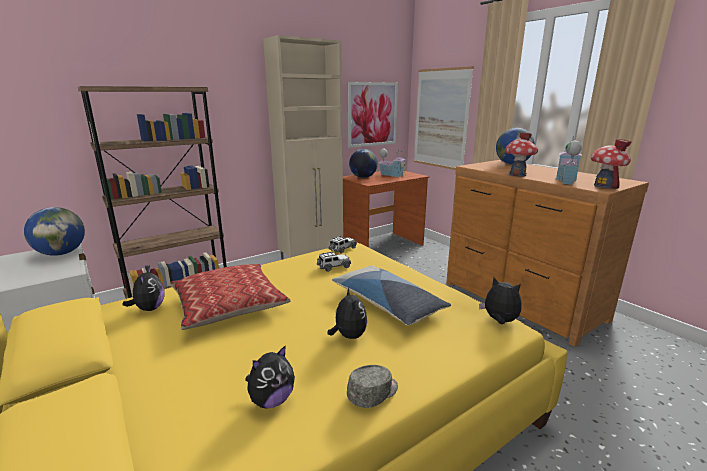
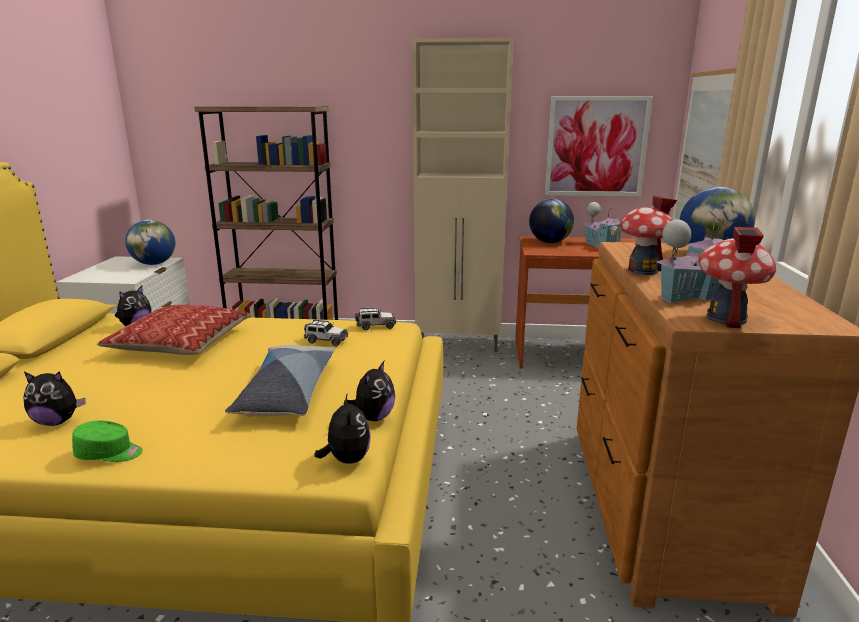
camera: 40 degrees right, 0 degrees up
plush toy [328,288,367,339] -> plush toy moved to [344,361,395,421]
grey cap [347,365,398,408] -> green cap [72,420,143,462]

